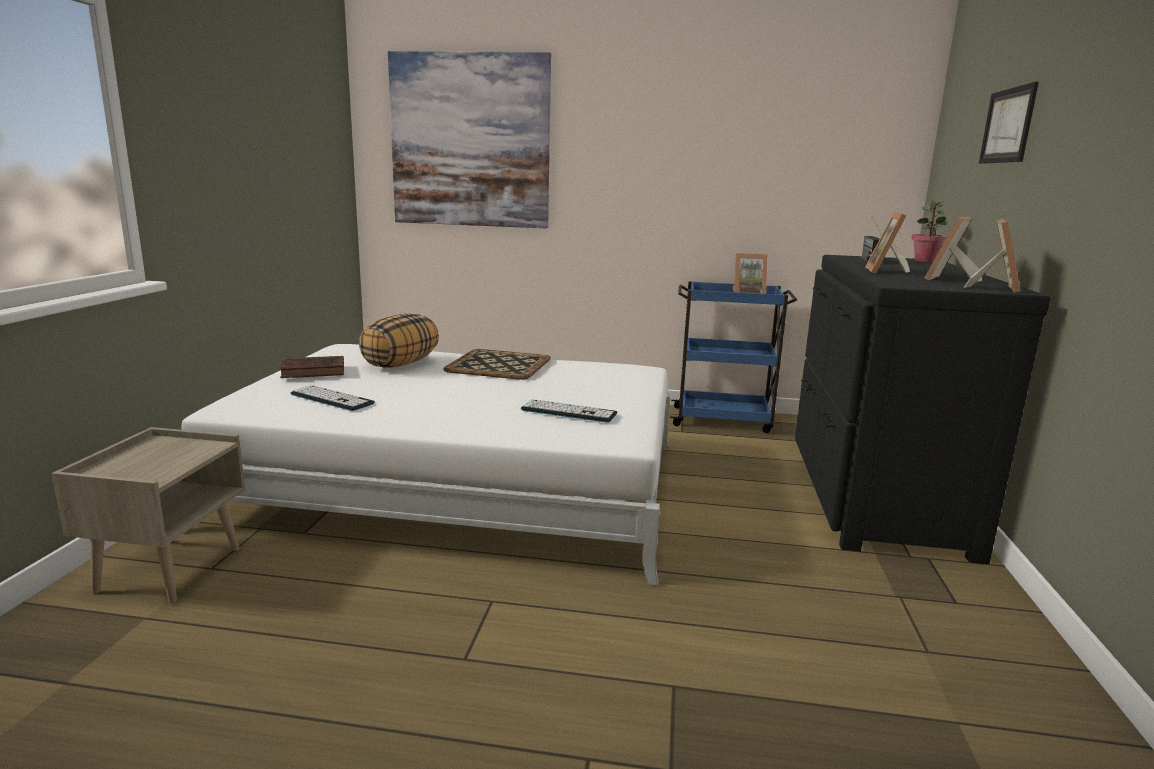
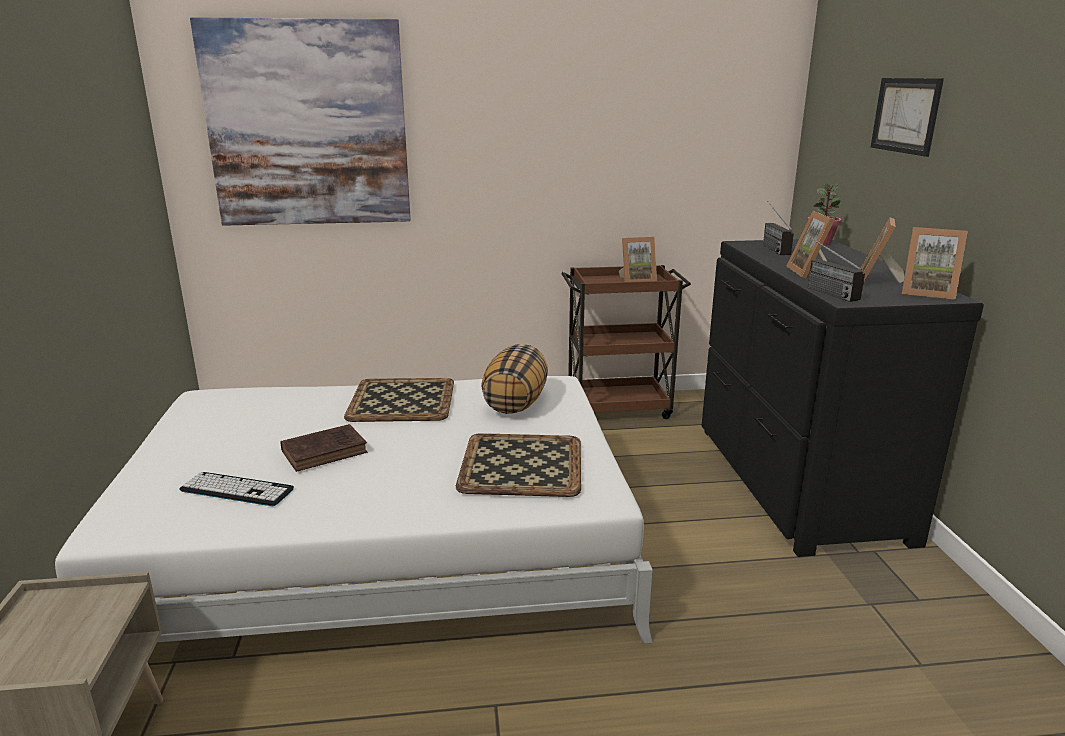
camera: 15 degrees left, 5 degrees up
brown book [280,356,344,378] -> brown book moved to [280,424,368,472]
pillow [359,313,439,368] -> pillow moved to [481,344,548,414]
keyboard [521,399,617,423] -> tray [456,433,581,497]
blue cart [670,281,797,433] -> brown cart [562,265,691,419]
picture frame [964,219,1021,292] -> picture frame turned 105 degrees clockwise [901,227,968,300]
none -> radio [801,232,865,302]

